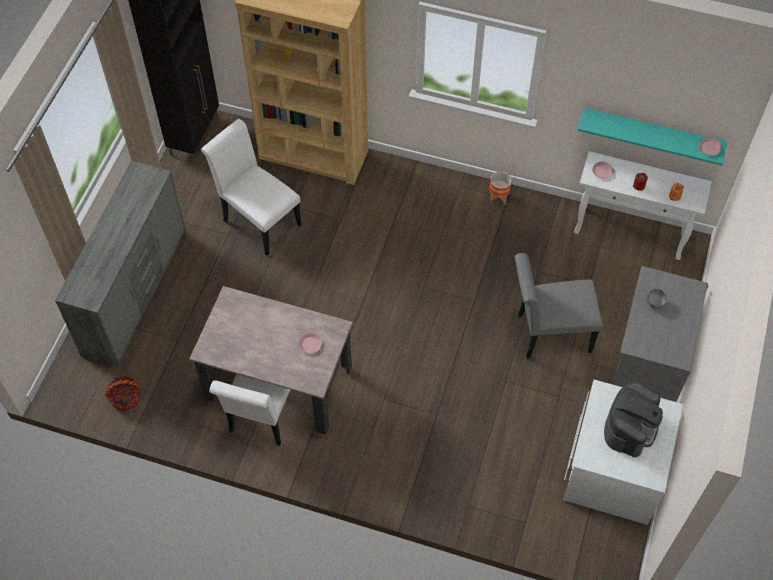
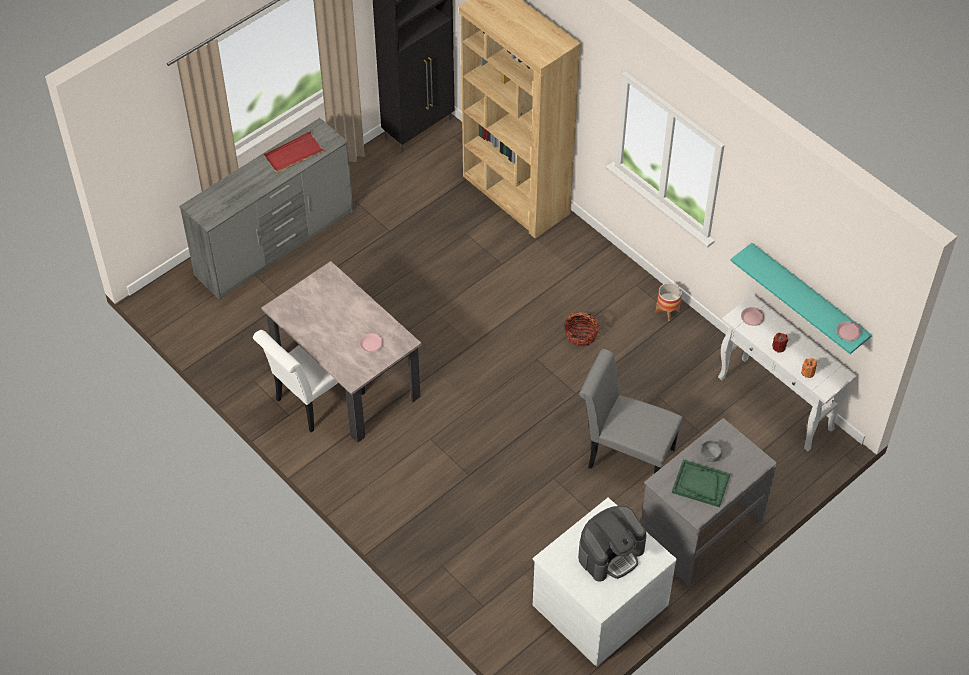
camera: 30 degrees right, 5 degrees down
basket [105,376,141,411] -> basket moved to [565,312,600,346]
white chair [201,119,302,255] -> none
none -> red tray [264,131,325,173]
none -> green tray [672,460,730,507]

